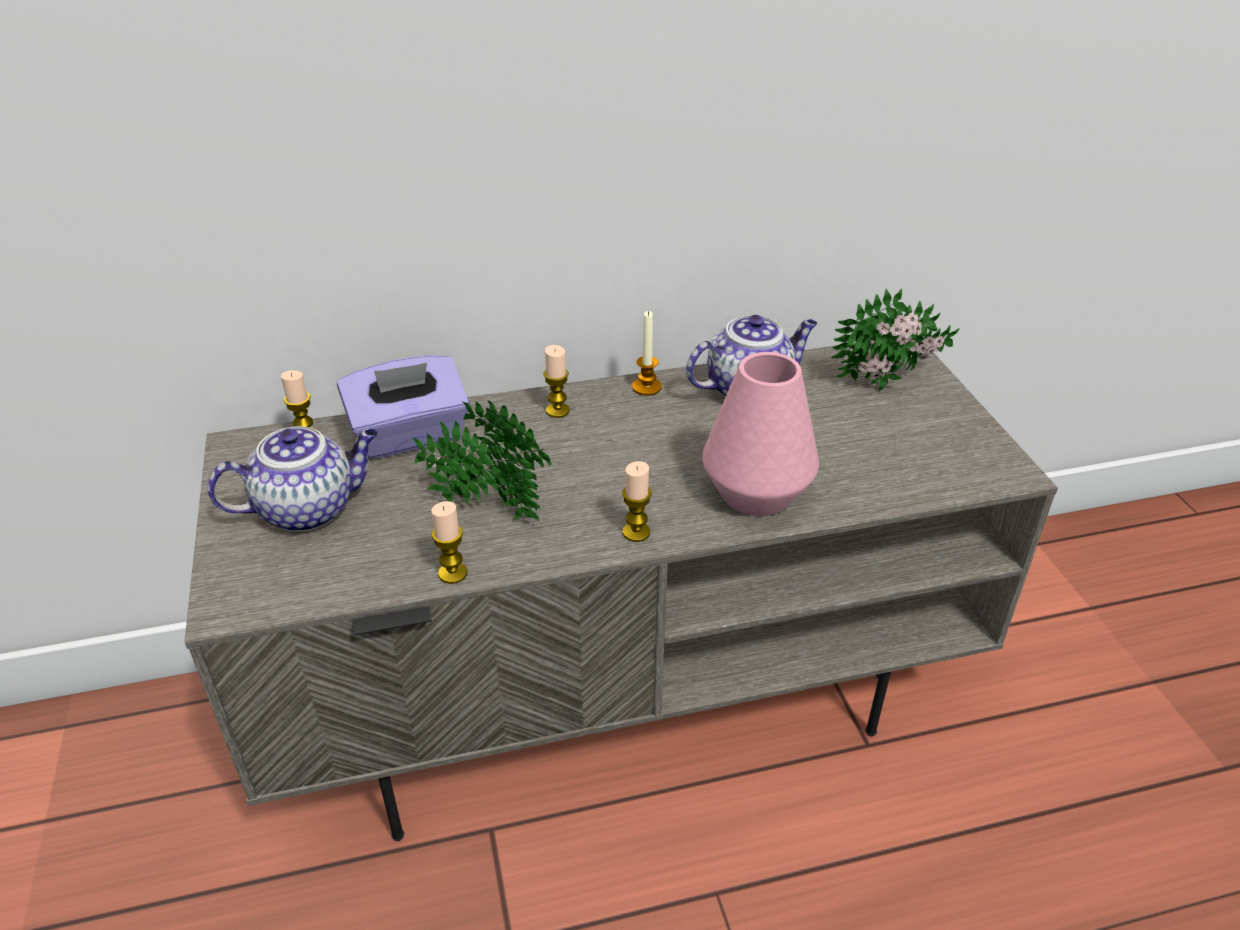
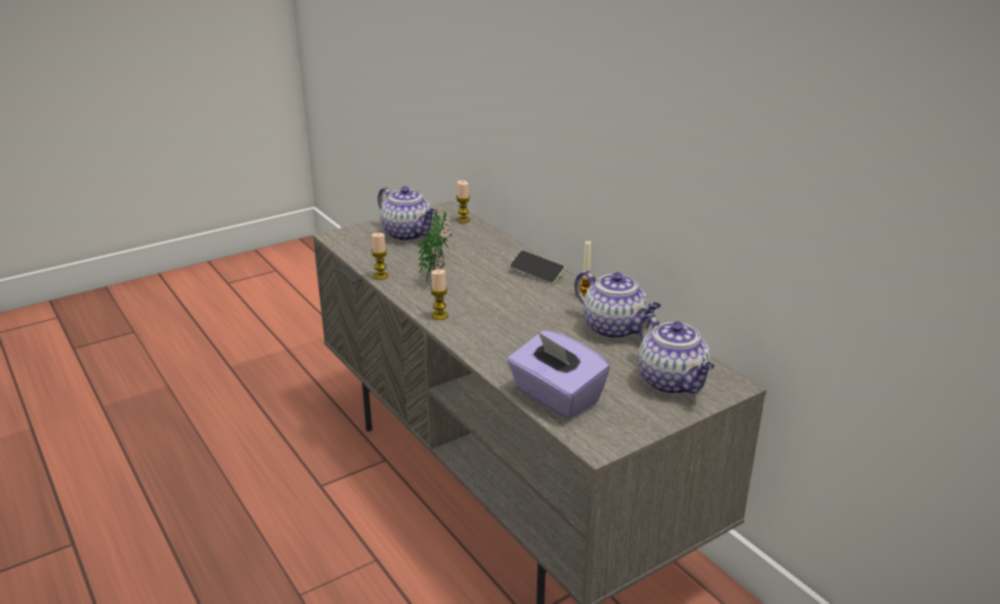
camera: 70 degrees right, 10 degrees down
purple tissue box [337,355,470,459] -> purple tissue box moved to [507,330,610,419]
candle [544,345,570,418] -> phone [509,250,565,284]
pink vase [702,352,819,516] -> none
potted plant [832,288,959,391] -> teapot [638,314,715,395]

